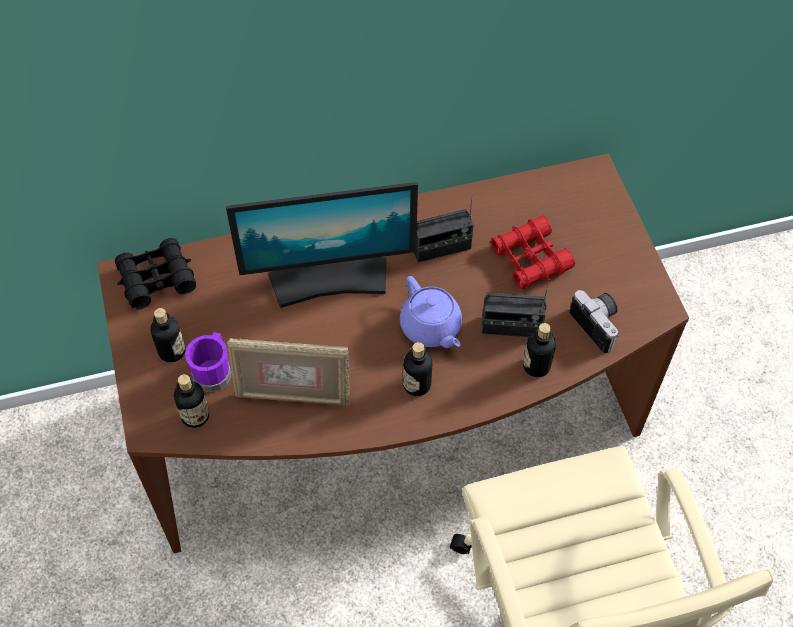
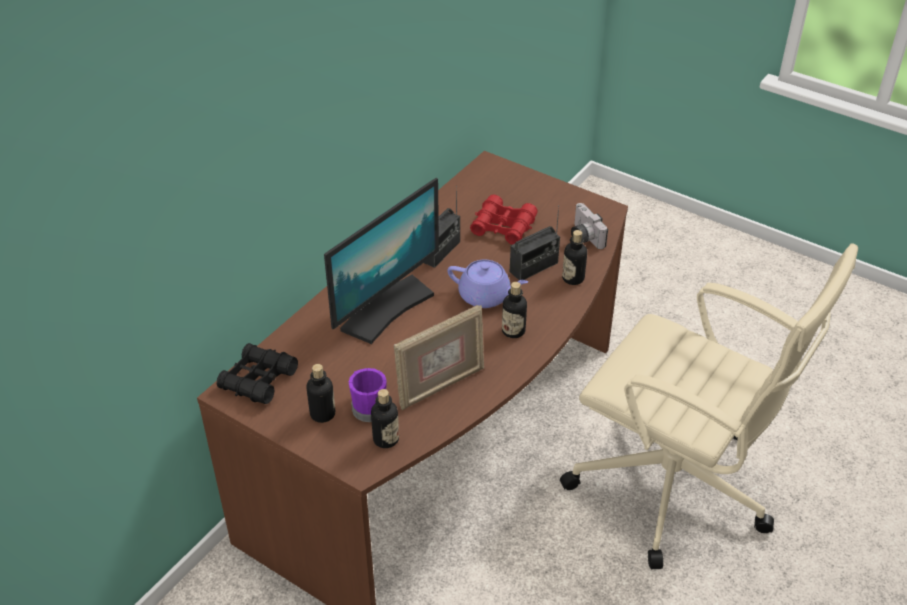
camera: 40 degrees left, 15 degrees down
camera [569,290,618,353] -> camera turned 135 degrees counterclockwise [571,203,608,249]

